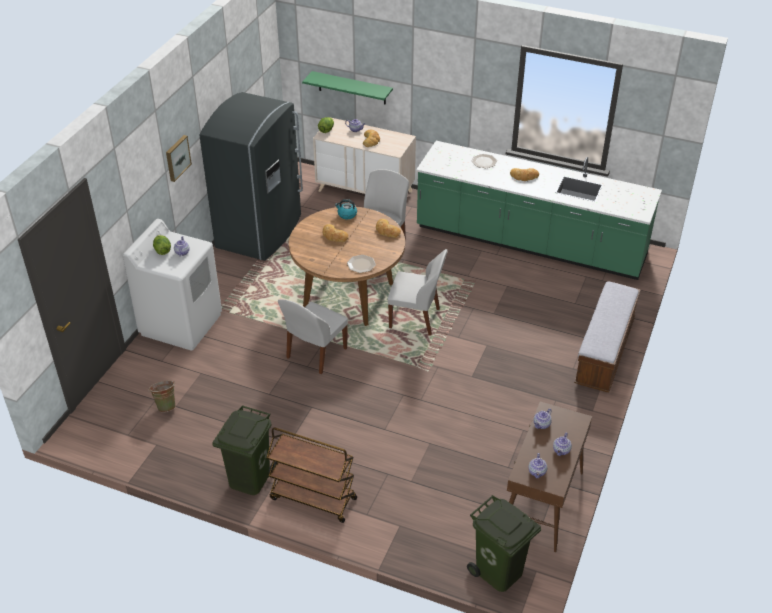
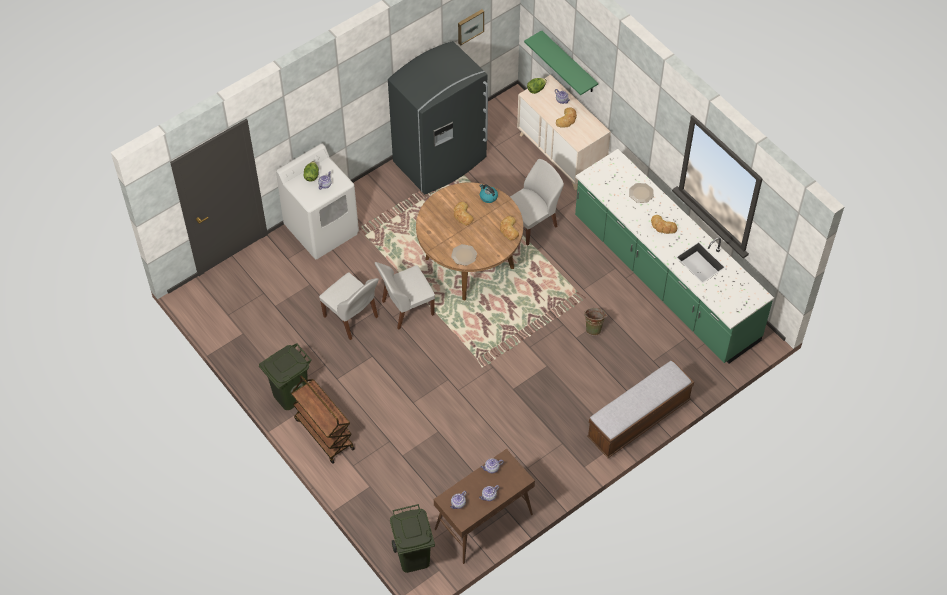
camera: 30 degrees right, 15 degrees up
green bucket [148,381,176,412] -> green bucket moved to [584,308,607,336]
picture [166,135,192,182] -> picture moved to [458,9,484,46]
white chair [388,249,448,335] -> white chair moved to [319,272,379,340]

